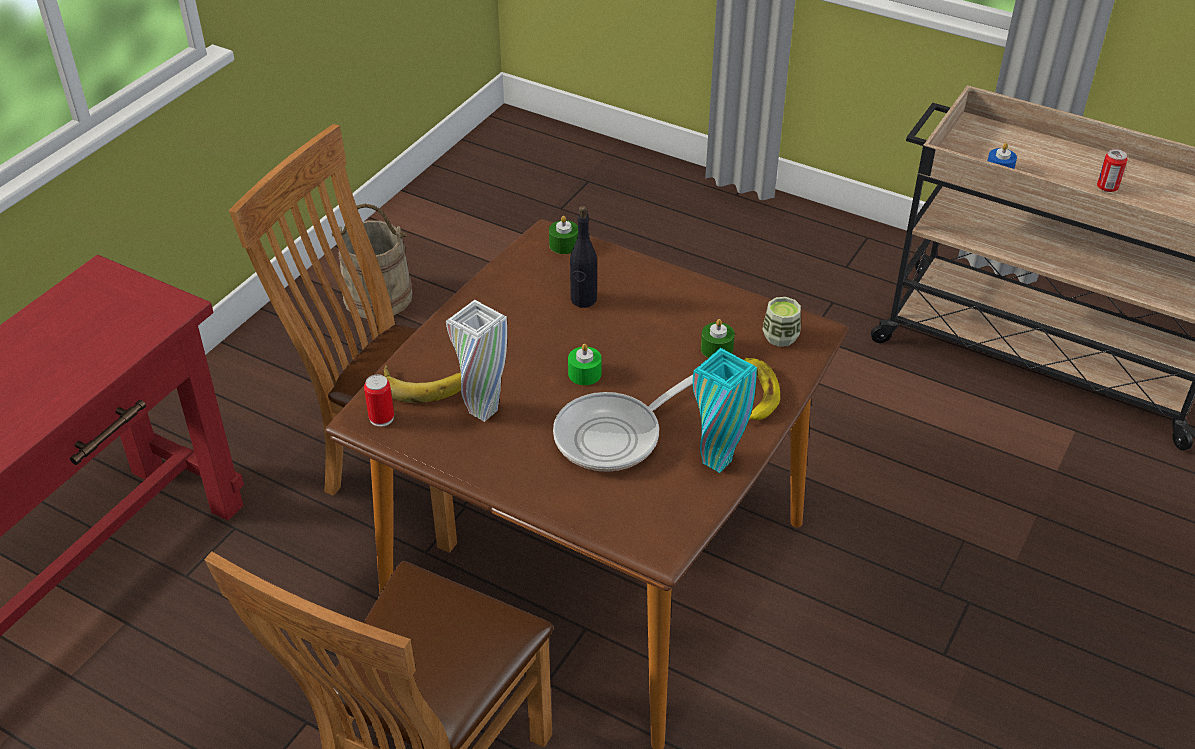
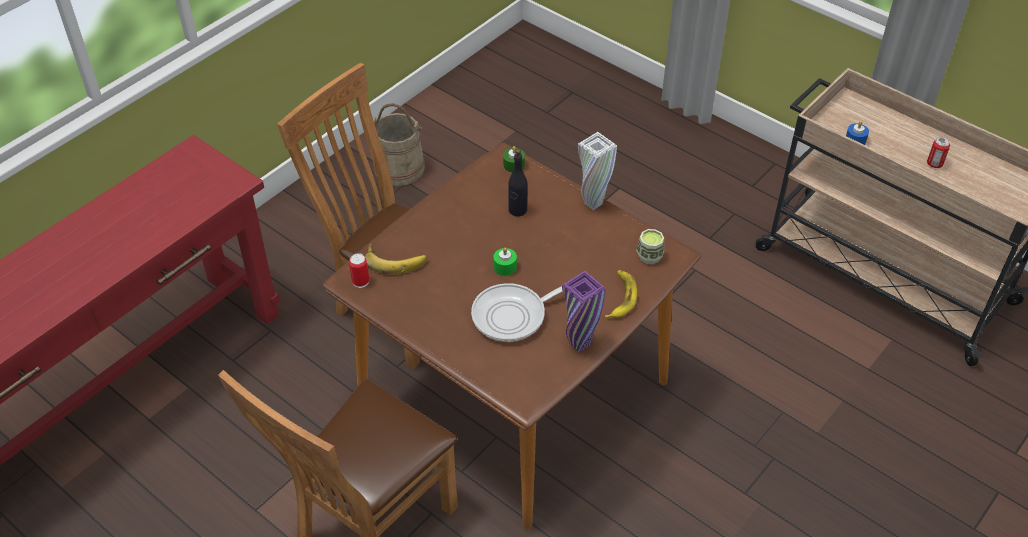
camera: 10 degrees right, 5 degrees up
white vase [446,300,507,422] -> white vase moved to [578,132,617,210]
turquoise vase [693,348,757,473] -> purple vase [562,271,606,353]
green candle [701,319,735,358] -> none

